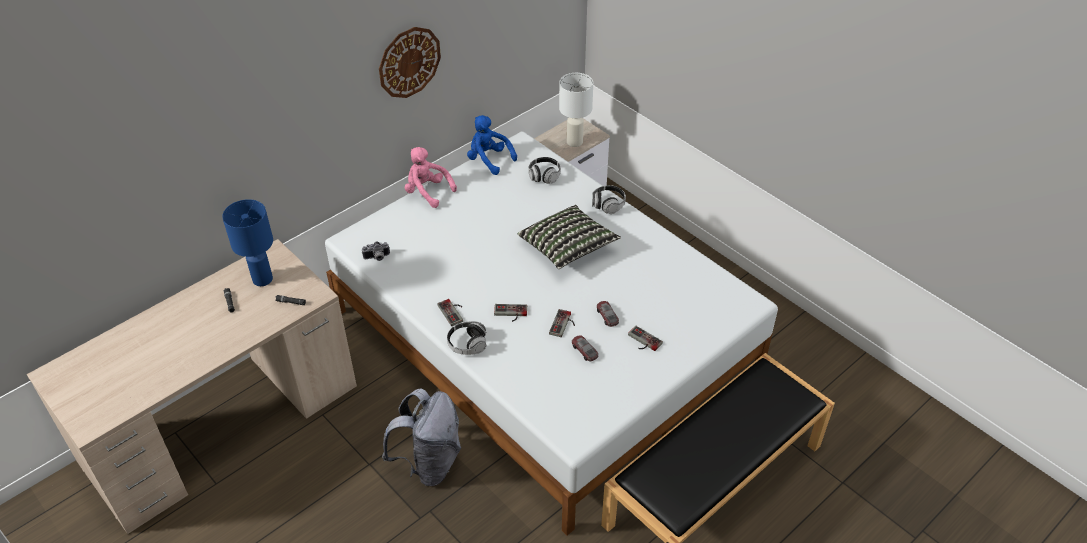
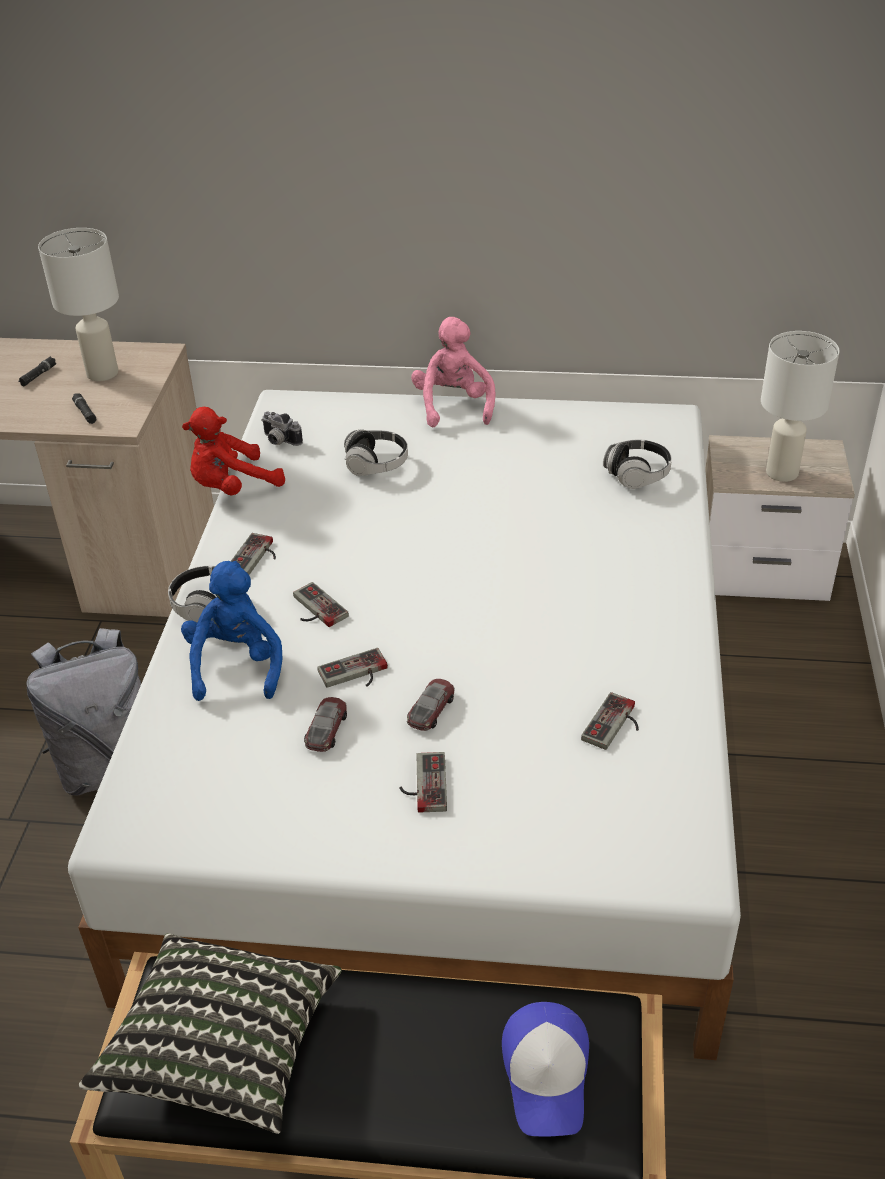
camera: 50 degrees right, 5 degrees down
blue table lamp [222,199,273,286] -> white table lamp [38,228,119,381]
wall clock [379,27,441,98] -> none
blue plush toy [467,115,517,175] -> blue plush toy moved to [181,561,282,701]
pillow [518,205,621,269] -> pillow moved to [79,933,342,1134]
headphones [592,185,626,214] -> headphones moved to [344,429,408,476]
none -> red plush toy [182,407,285,495]
none -> cap [502,1002,589,1137]
none -> game controller [581,692,639,750]

